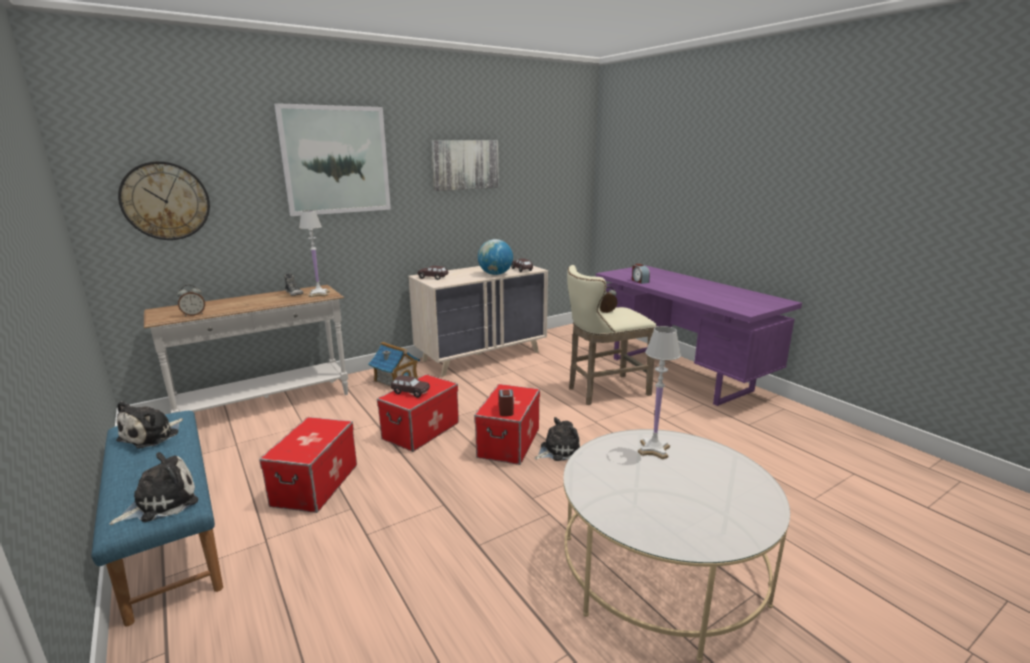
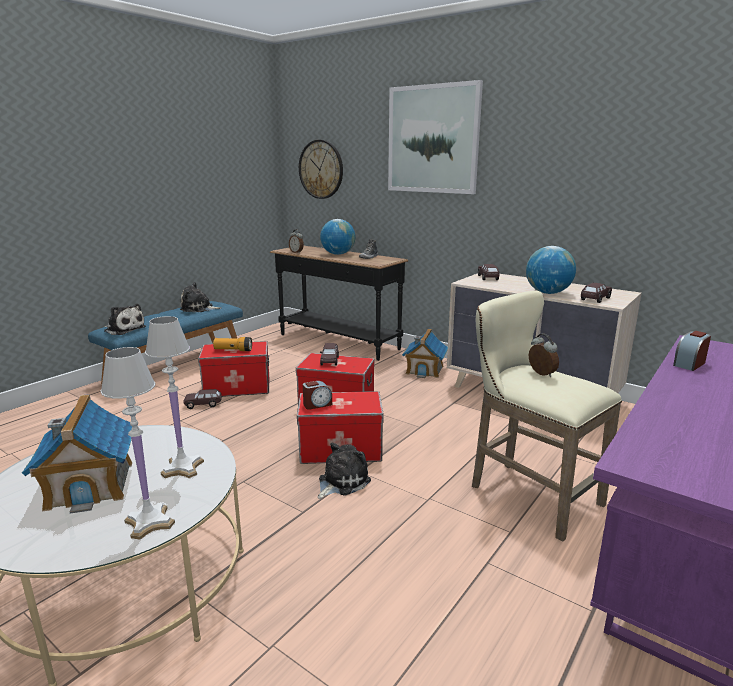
camera: 70 degrees right, 0 degrees up
white console table [144,285,348,414] -> black console table [270,246,408,361]
white table lamp [299,210,330,297] -> white table lamp moved to [101,347,175,540]
picture [432,140,499,191] -> none
plush toy [535,417,580,461] -> plush toy turned 90 degrees counterclockwise [318,443,371,499]
none -> toy house [22,394,132,514]
none -> brown toy car [183,389,222,409]
none -> flashlight [213,337,252,351]
none -> globe [320,219,355,255]

